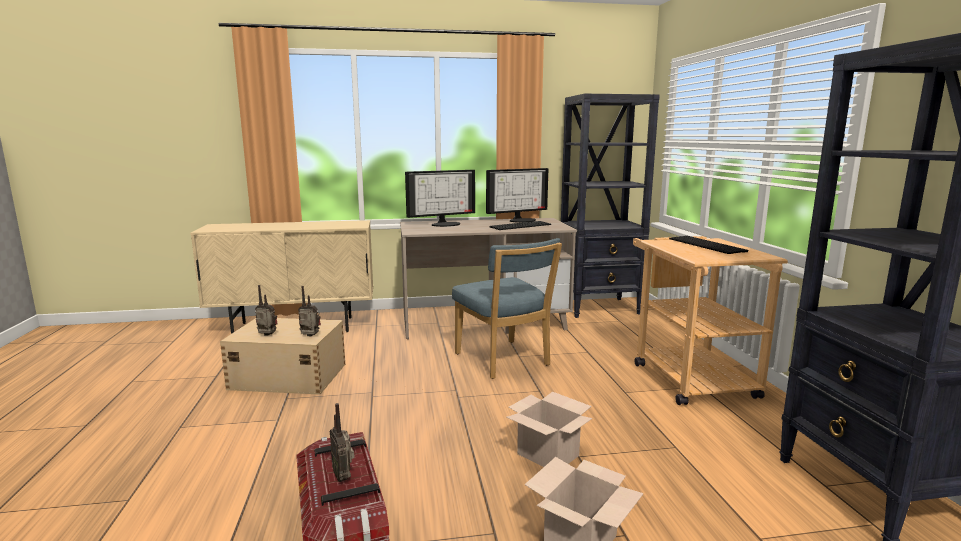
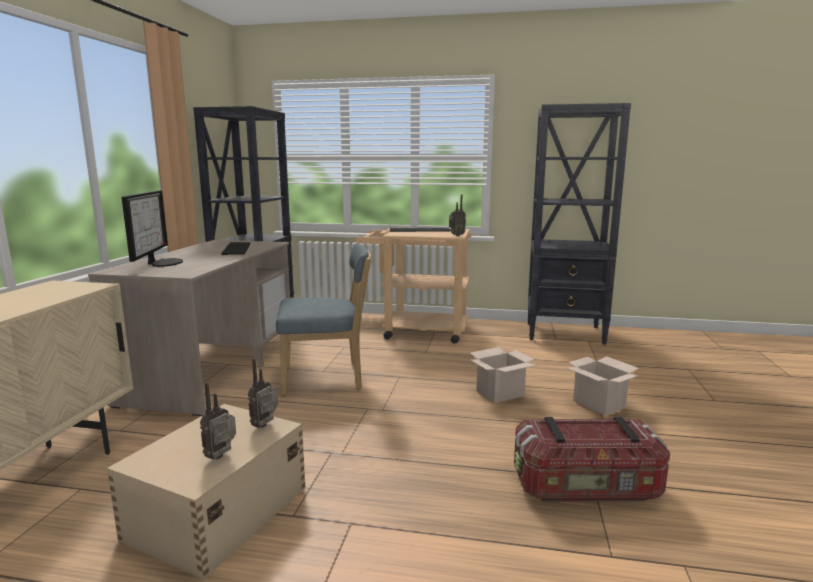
camera: 70 degrees left, 0 degrees up
radio [330,403,355,482] -> radio moved to [449,194,466,236]
monitor [486,168,548,223] -> none

